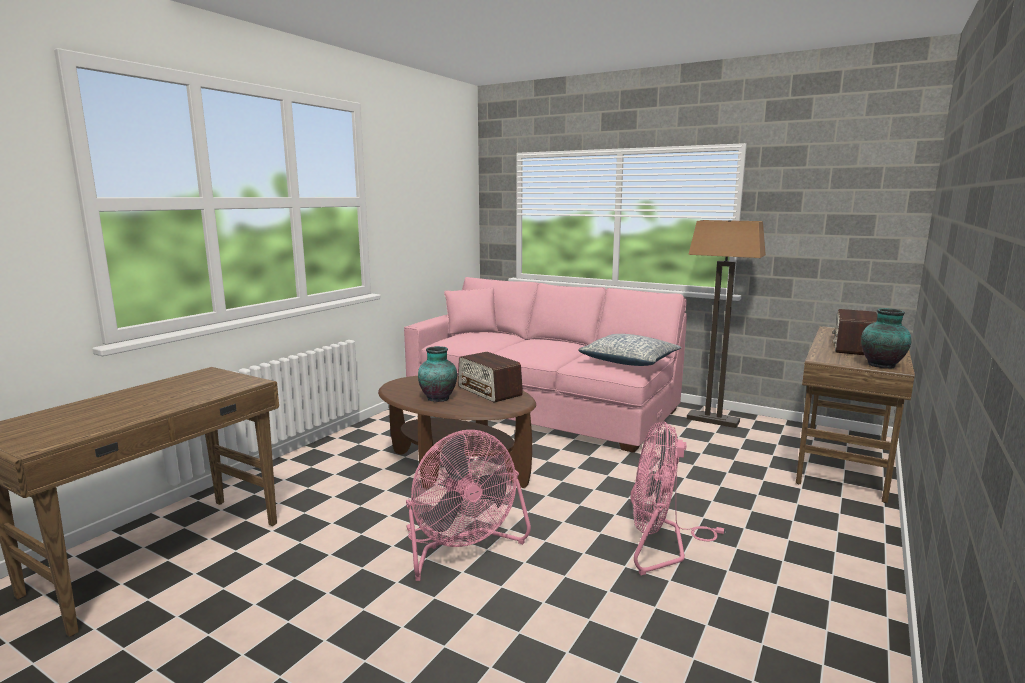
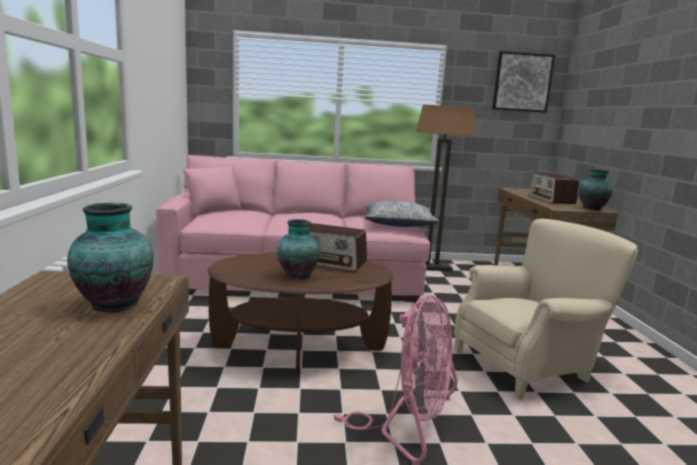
camera: 35 degrees left, 0 degrees up
pink fan [630,421,727,576] -> beige armchair [454,219,638,399]
none -> vase [67,203,154,312]
none -> picture [492,51,555,113]

